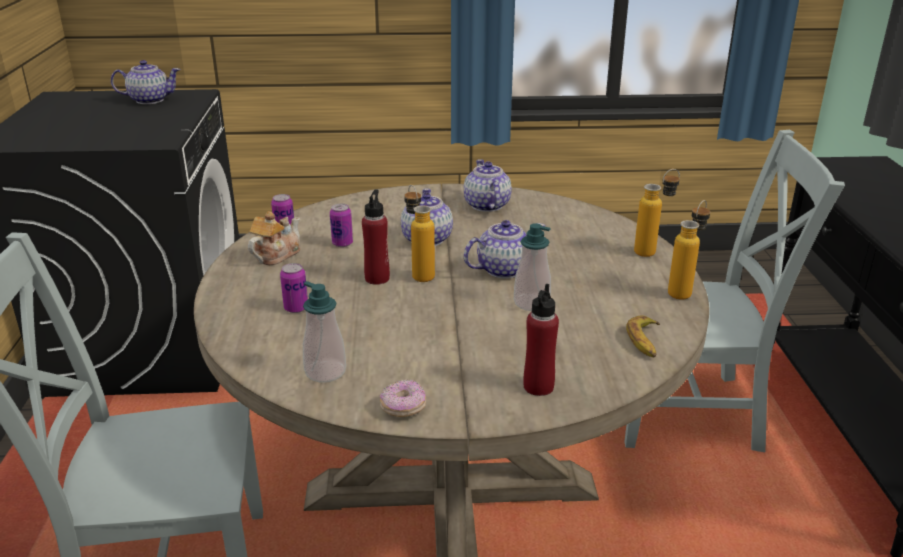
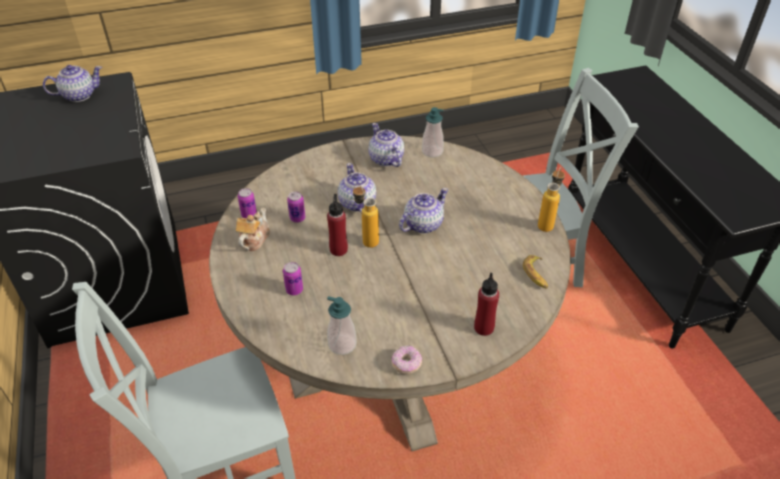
camera: 15 degrees left, 15 degrees up
soap dispenser [514,223,551,311] -> soap dispenser moved to [422,107,444,157]
bottle [634,169,680,257] -> none

